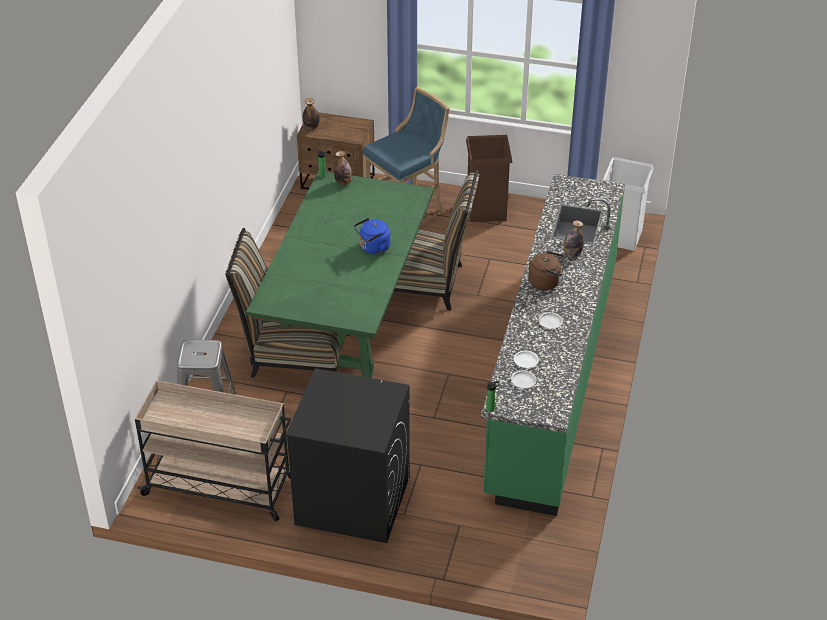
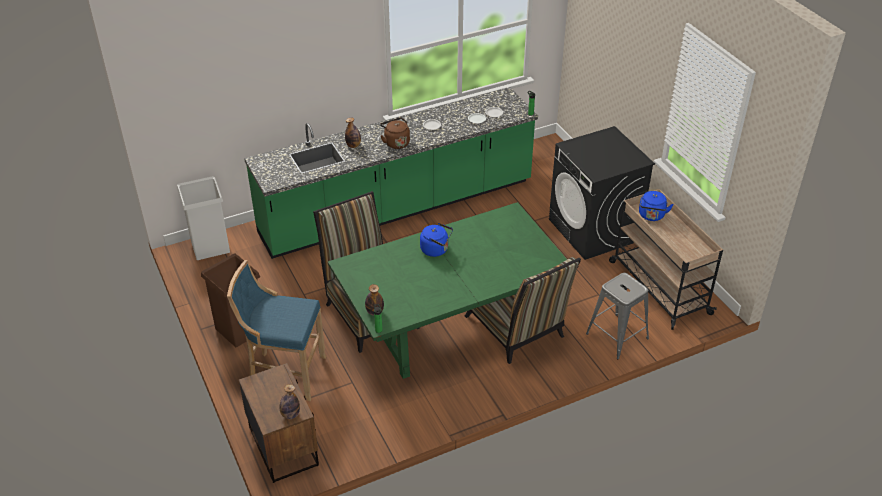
camera: 130 degrees left, 0 degrees up
none -> blue kettle [639,191,674,221]

